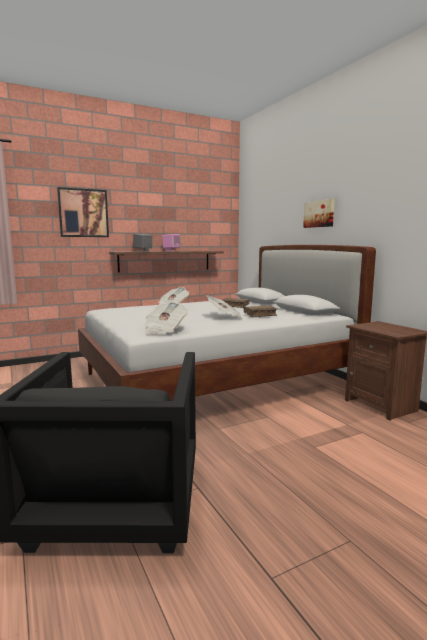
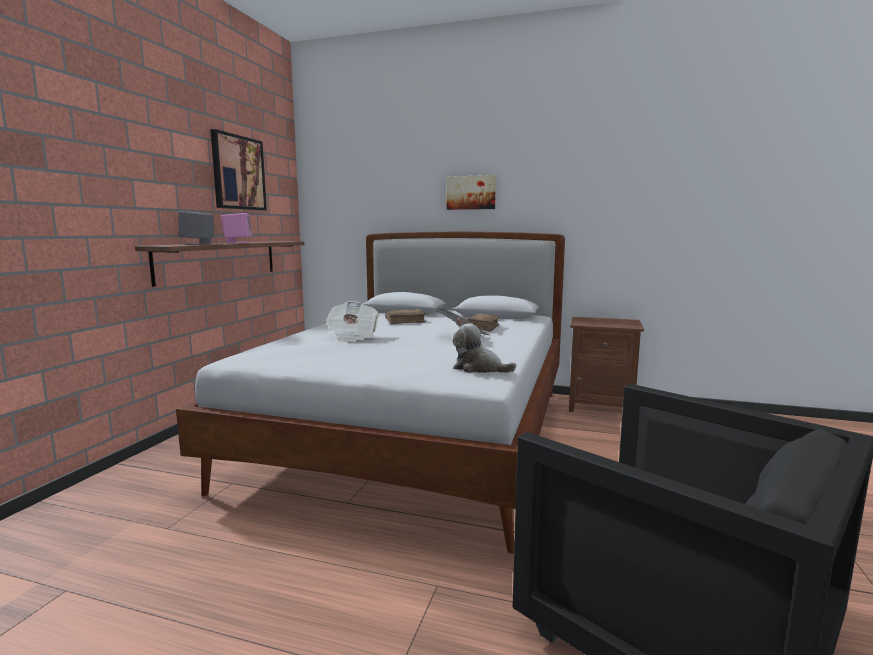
camera: 45 degrees left, 0 degrees up
picture [57,187,109,237] -> picture moved to [210,129,267,211]
newspaper [145,302,188,335] -> plush toy [453,323,516,373]

